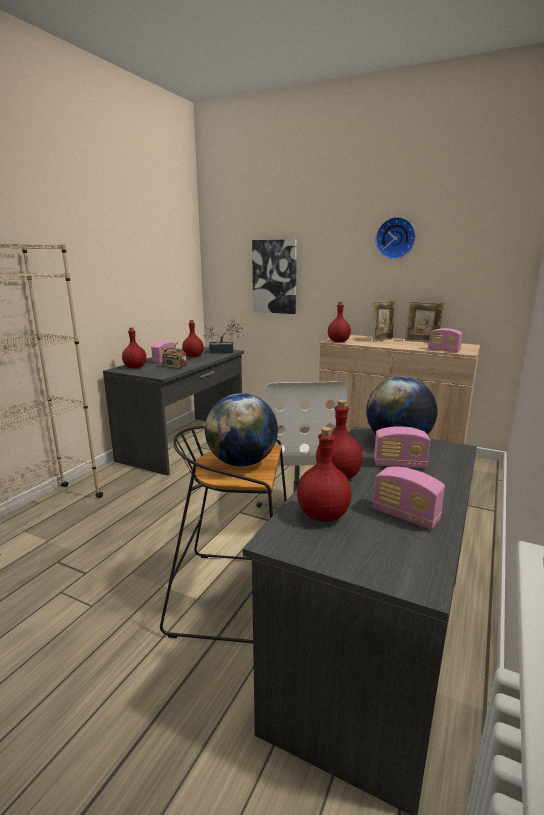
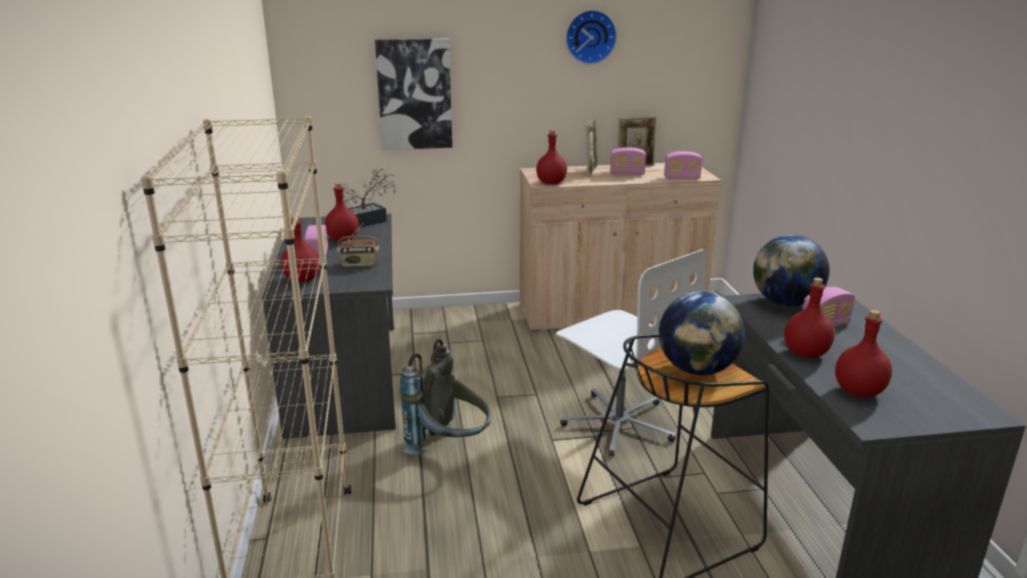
camera: 35 degrees left, 5 degrees up
radio [373,467,445,529] -> radio moved to [610,147,646,175]
none -> grey backpack [400,339,491,455]

